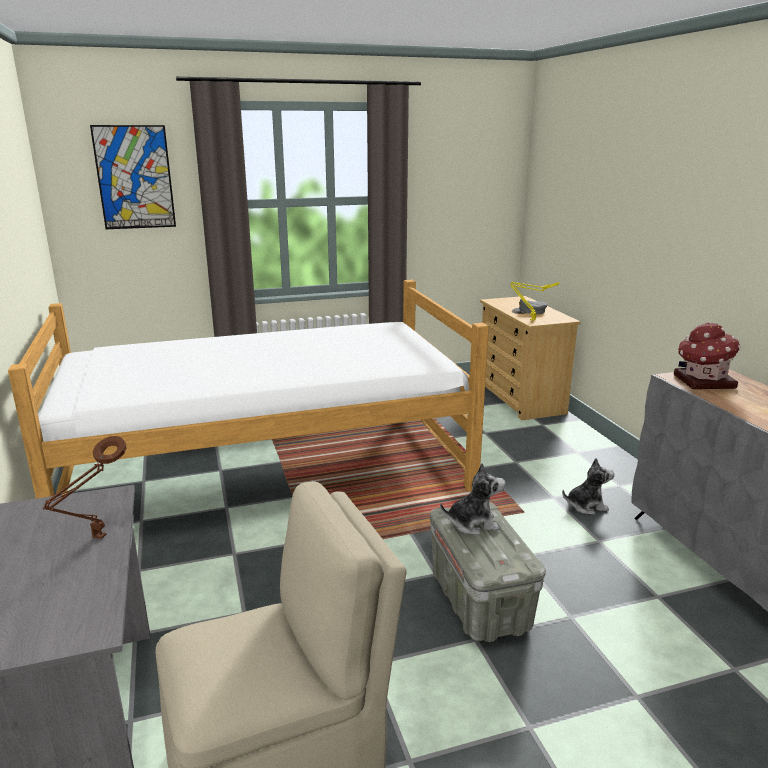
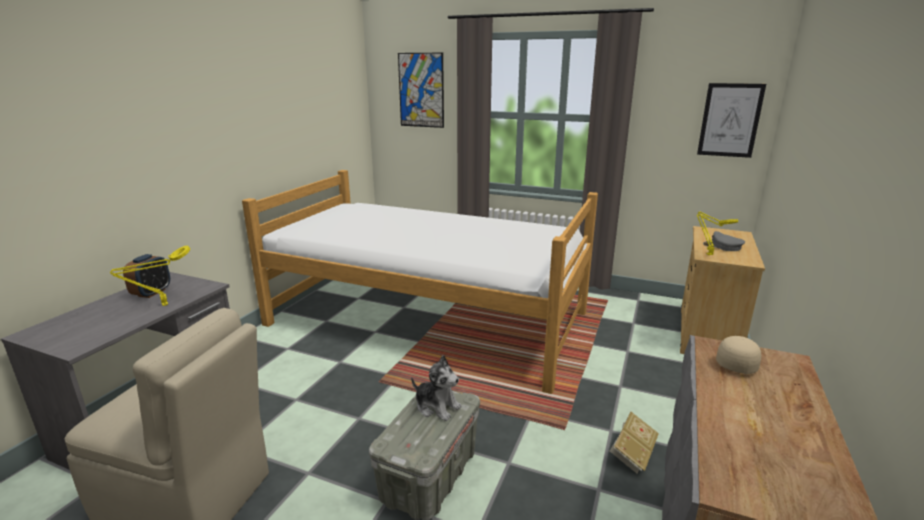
camera: 40 degrees right, 0 degrees up
brown table lamp [43,436,127,539] -> yellow table lamp [110,246,190,306]
plush toy [562,458,614,515] -> book [610,412,659,474]
toy house [674,322,741,389] -> beige cap [716,336,761,374]
none -> alarm clock [123,254,170,298]
none -> picture [697,83,766,158]

